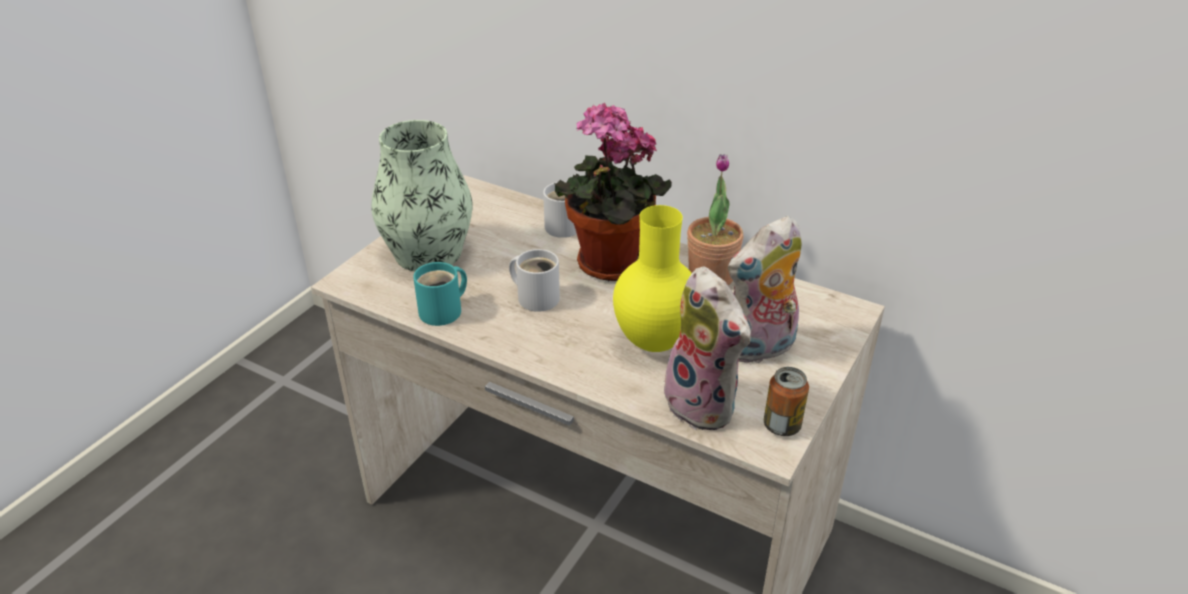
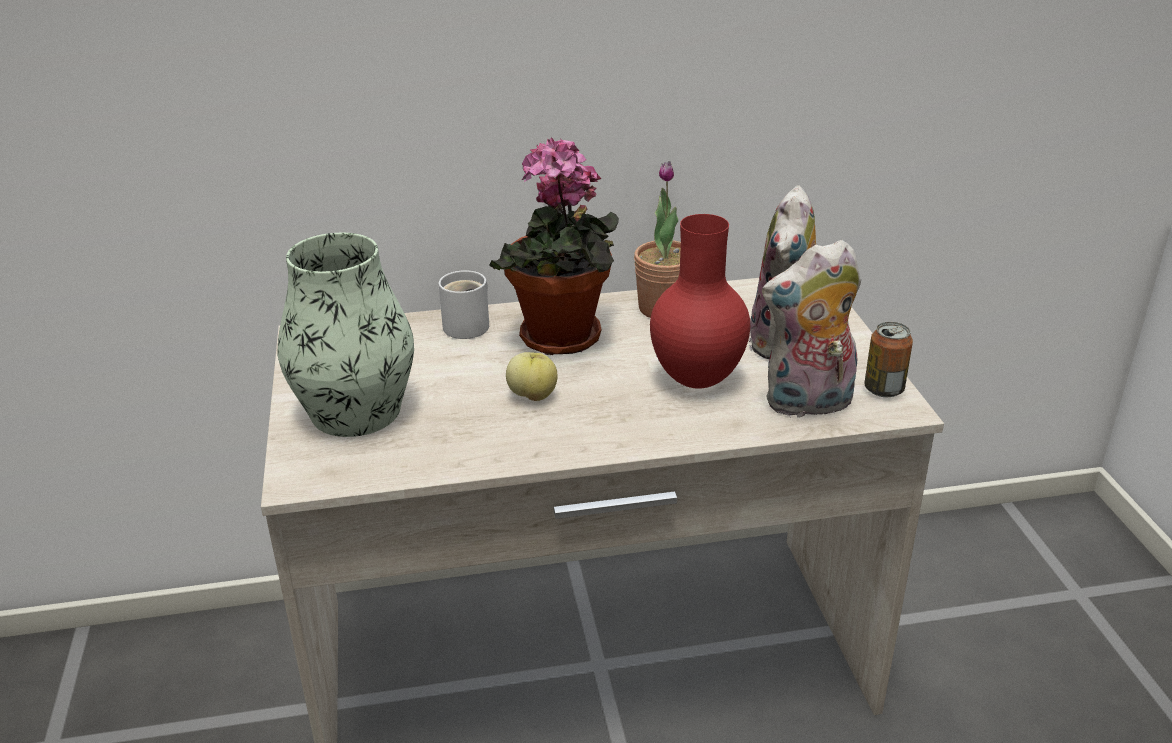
camera: 40 degrees left, 5 degrees down
turquoise mug [413,262,467,326] -> none
white mug [509,249,560,312] -> apple [506,352,558,401]
yellow vase [613,205,692,352] -> red vase [650,214,750,389]
plush toy [664,266,751,430] -> plush toy turned 150 degrees clockwise [762,240,861,418]

